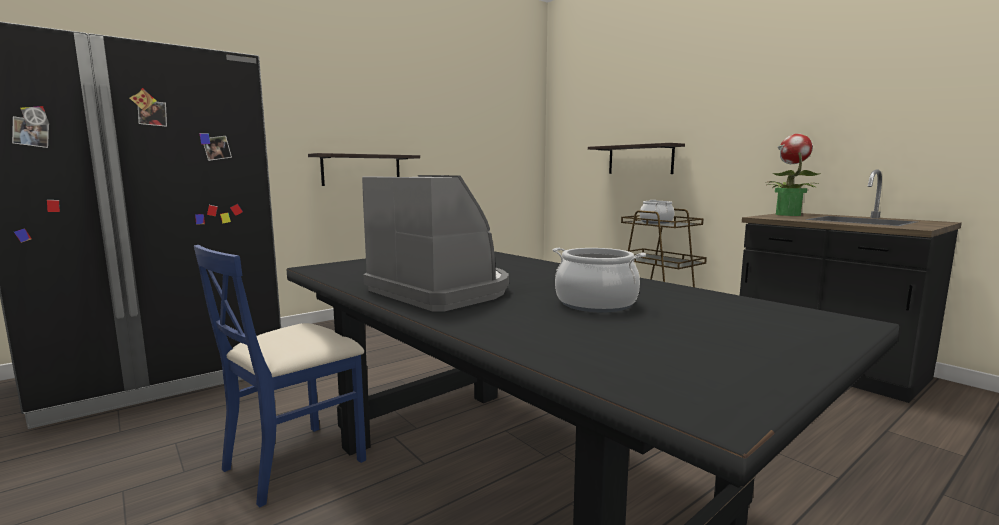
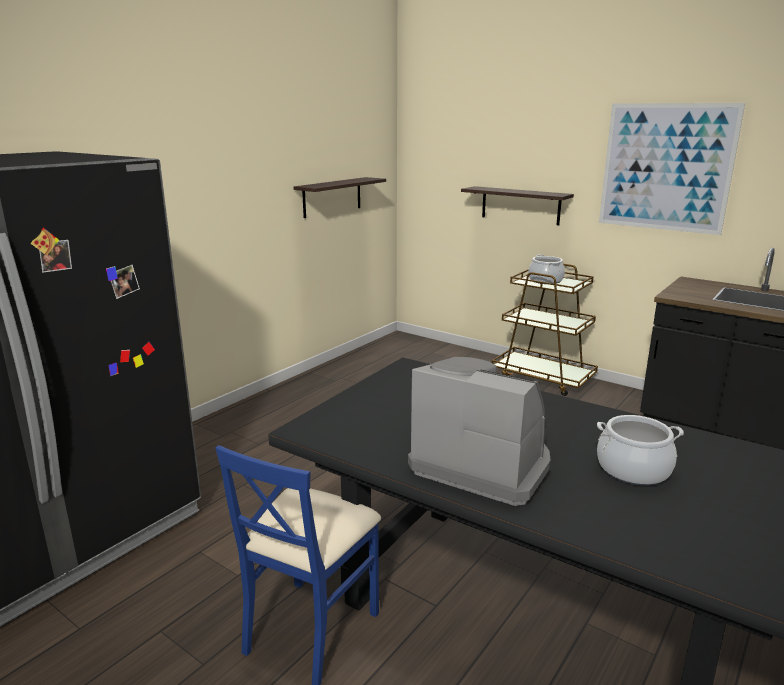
camera: 15 degrees left, 10 degrees up
shelf [308,153,420,186] -> shelf moved to [294,177,386,218]
potted plant [765,134,821,216] -> none
none -> picture [599,103,745,235]

